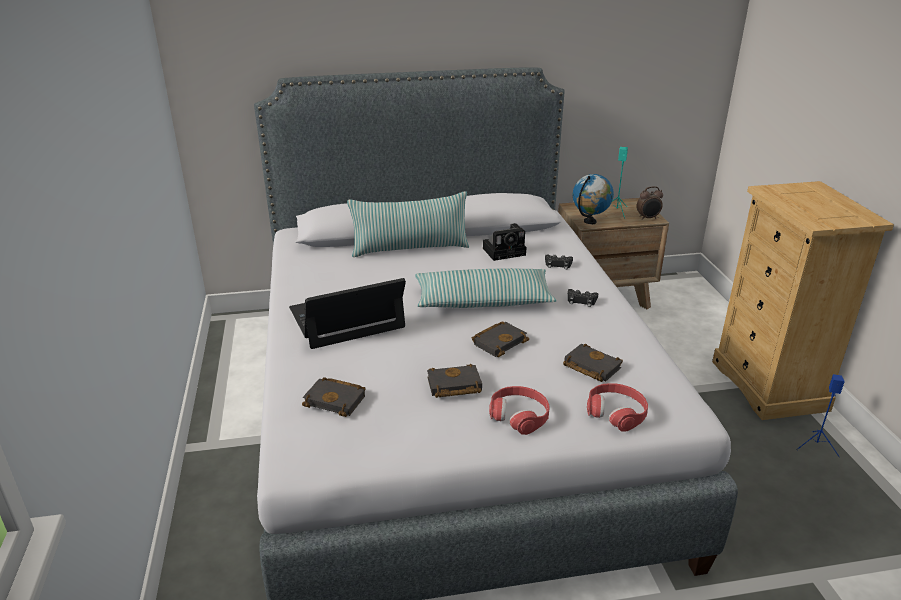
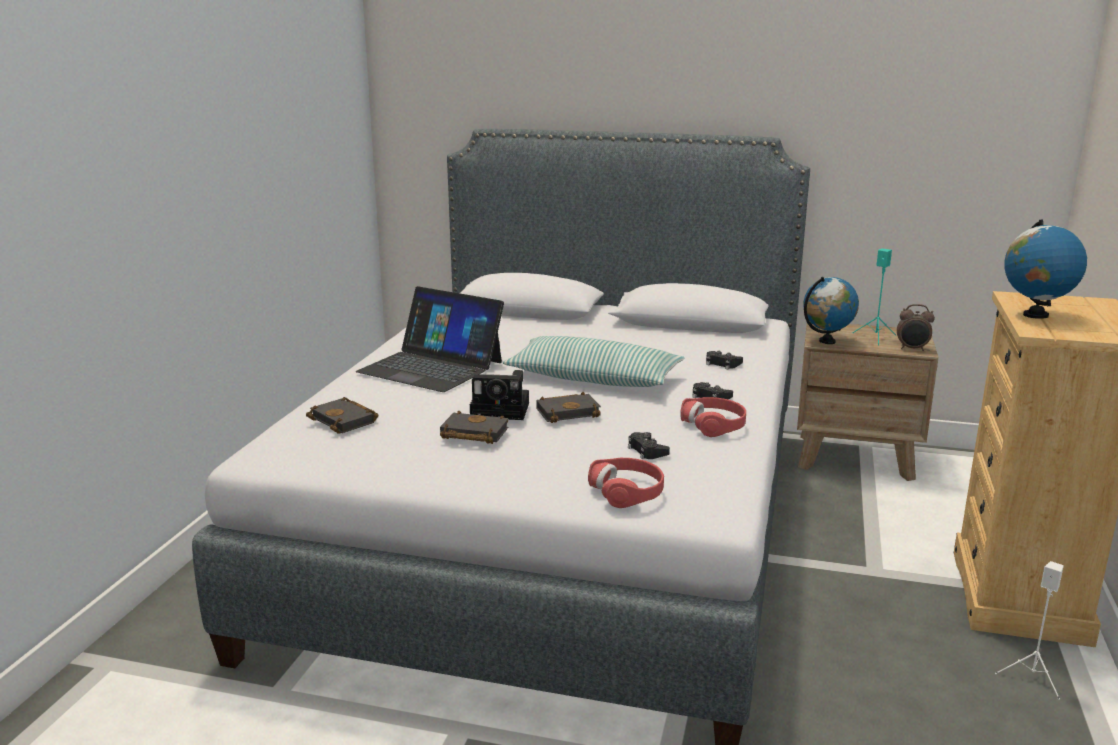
camera: 25 degrees right, 10 degrees down
laptop [289,278,406,349] -> laptop turned 150 degrees counterclockwise [356,286,504,392]
pillow [347,191,469,257] -> none
camera [483,223,526,261] -> camera moved to [470,370,529,420]
red headphones [489,386,550,435] -> red headphones moved to [680,397,746,437]
black book [563,344,623,382] -> black game controller [628,432,670,459]
blue speaker [796,374,845,457] -> white speaker [995,561,1064,700]
none -> globe [1004,219,1087,319]

